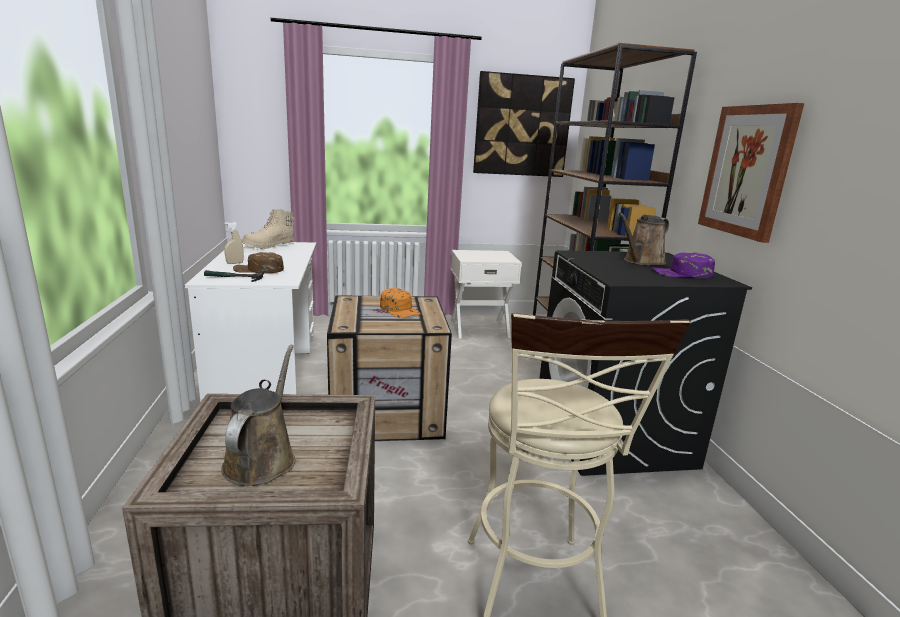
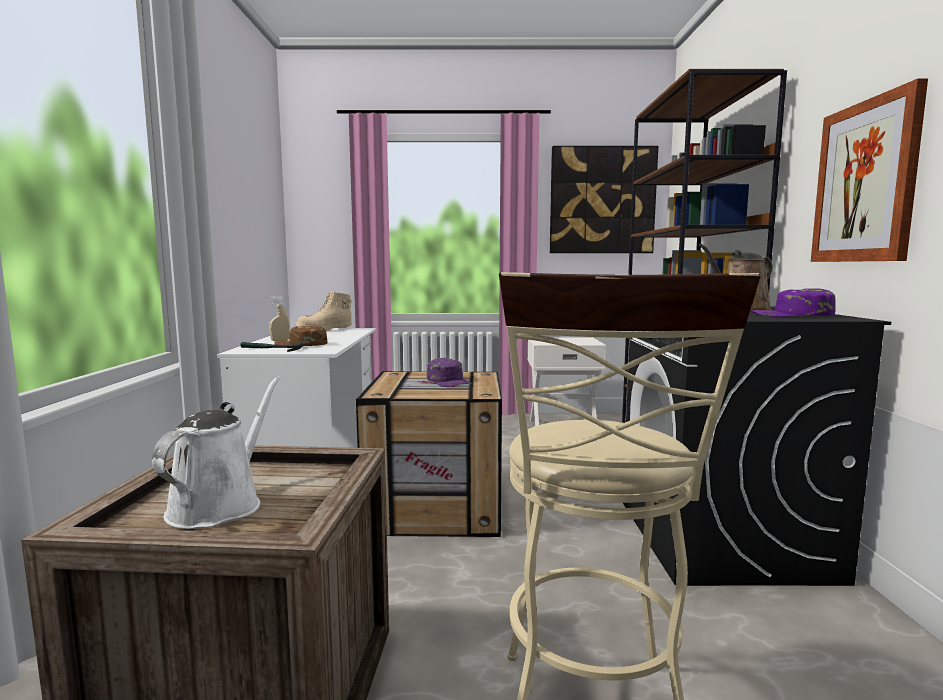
camera: 10 degrees right, 10 degrees down
brown watering can [221,345,295,486] -> white watering can [152,376,281,529]
orange cap [380,288,421,318] -> purple cap [427,358,472,387]

